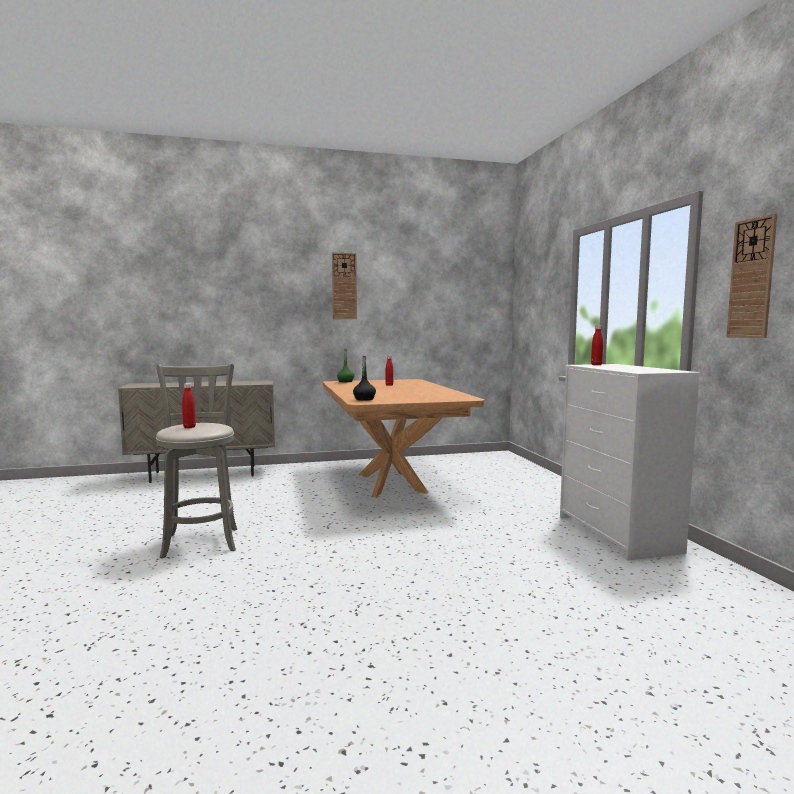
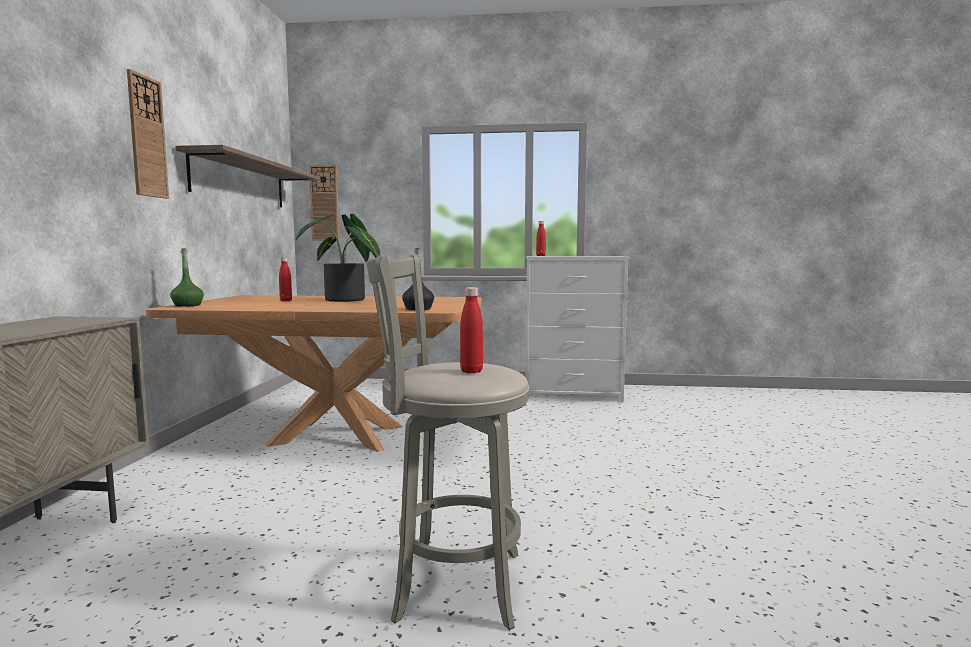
camera: 70 degrees left, 0 degrees up
wall clock [726,213,777,338] -> wall clock moved to [309,165,339,241]
none -> shelf [175,145,320,207]
none -> potted plant [296,214,380,302]

